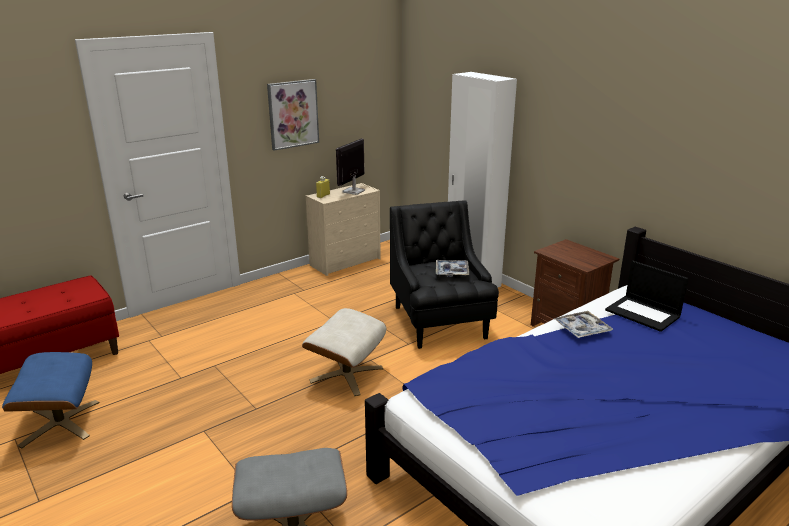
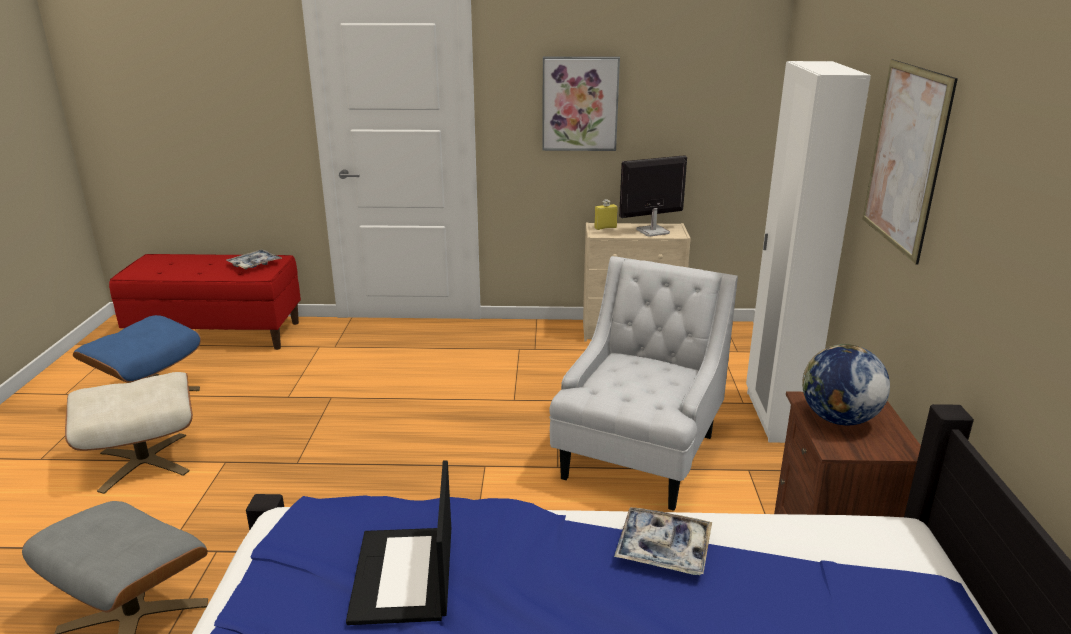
camera: 40 degrees right, 0 degrees up
beige ottoman [302,308,386,396] -> beige ottoman moved to [65,372,193,494]
black armchair [390,200,499,349] -> white armchair [549,256,738,511]
tray [436,260,469,277] -> tray moved to [226,249,282,269]
laptop [605,261,688,332] -> laptop moved to [346,460,451,625]
none -> globe [802,344,890,426]
none -> picture [863,59,958,265]

